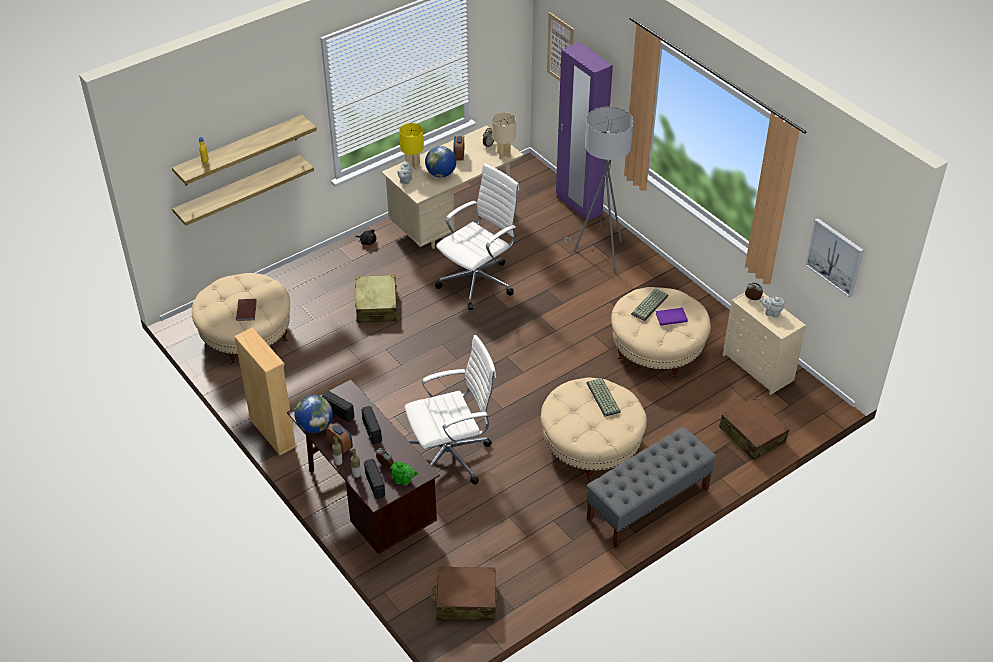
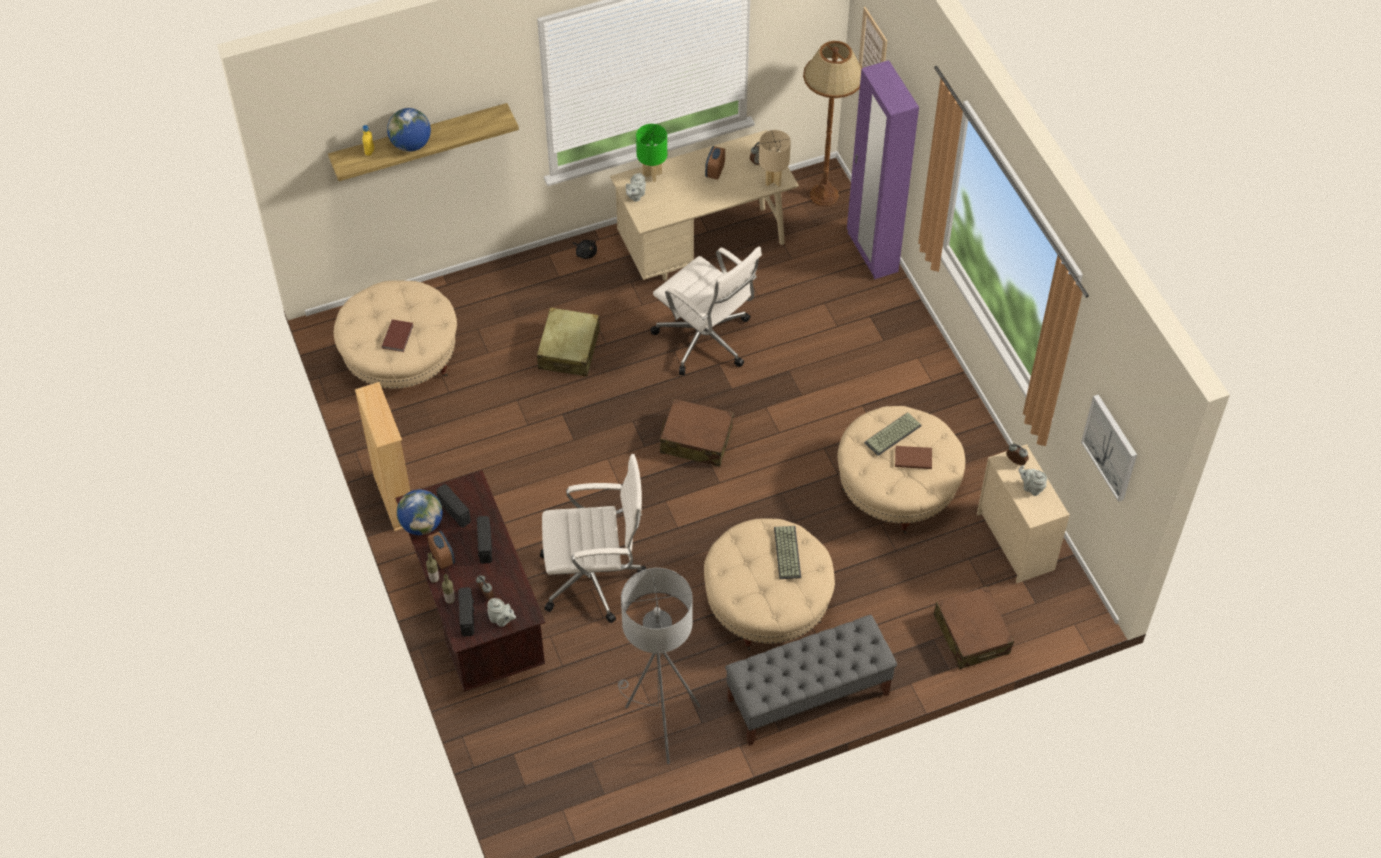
camera: 15 degrees right, 10 degrees up
shelf [172,155,314,226] -> none
green teapot [392,462,418,486] -> grey teapot [487,598,516,627]
yellow table lamp [399,123,424,170] -> green table lamp [636,124,667,182]
globe [425,146,456,178] -> globe moved to [387,108,431,152]
brown suitcase [432,566,497,621] -> brown suitcase moved to [660,399,734,467]
white office chair [435,163,519,310] -> white office chair turned 75 degrees clockwise [650,246,762,375]
grey floor lamp [564,106,633,272] -> grey floor lamp moved to [618,568,700,764]
purple book [655,308,688,326] -> brown book [895,446,932,469]
none -> brown floor lamp [803,41,863,206]

